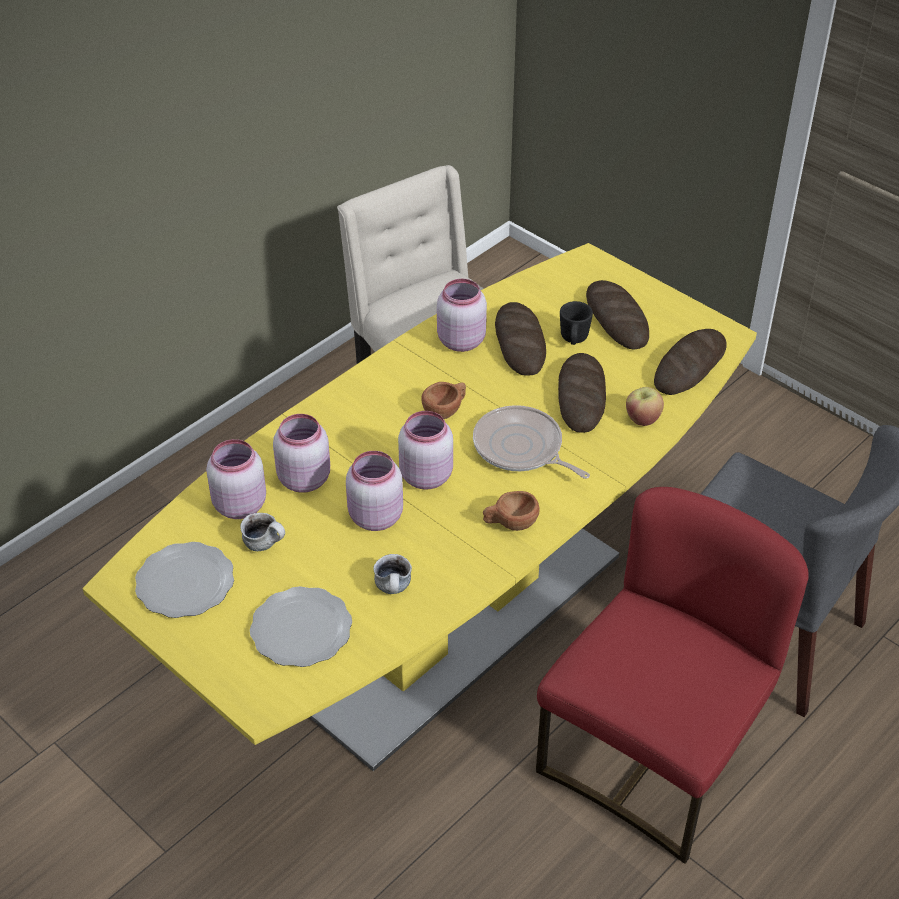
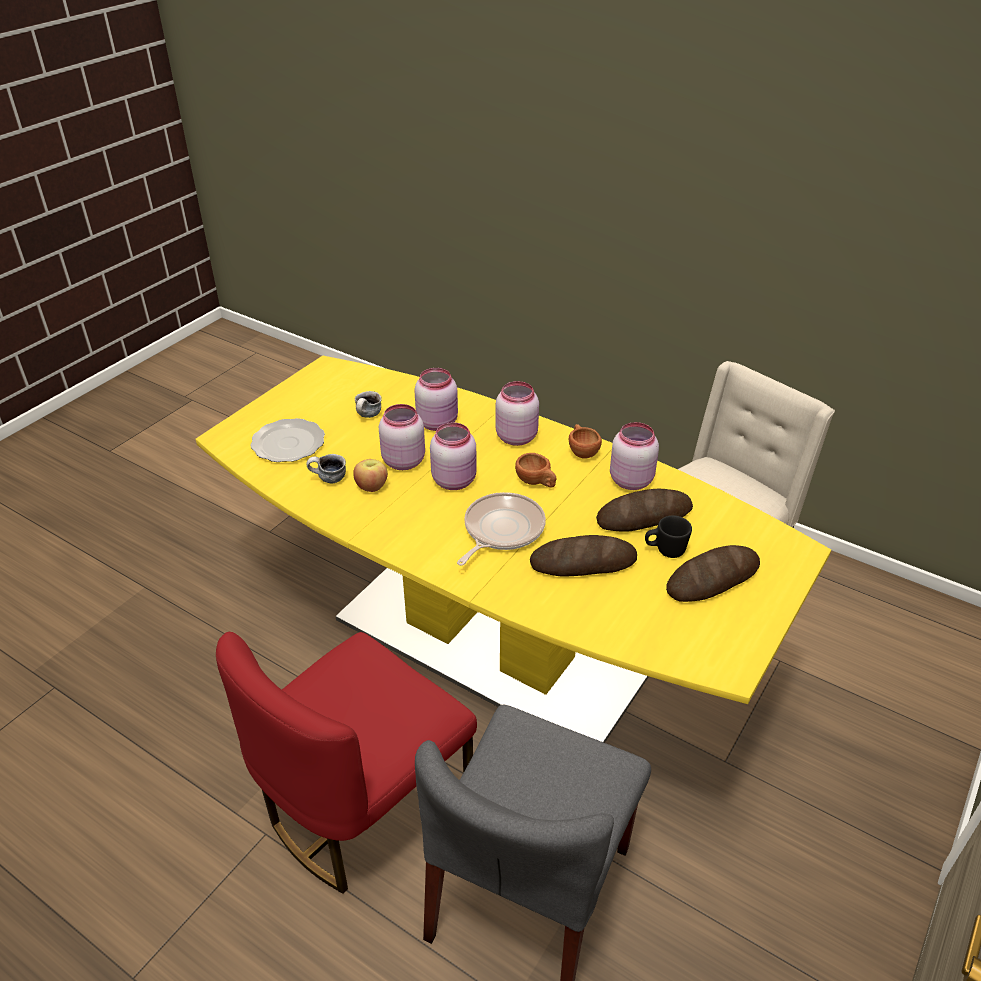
camera: 80 degrees right, 5 degrees down
plate [135,542,234,618] -> none
pink jar [206,439,266,519] -> pink jar moved to [495,381,539,446]
brown cup [483,491,540,531] -> brown cup moved to [569,424,602,459]
red chair [536,487,809,864] -> red chair turned 105 degrees clockwise [216,632,477,894]
apple [626,387,664,426] -> apple moved to [353,459,388,492]
bread [654,329,727,395] -> none

